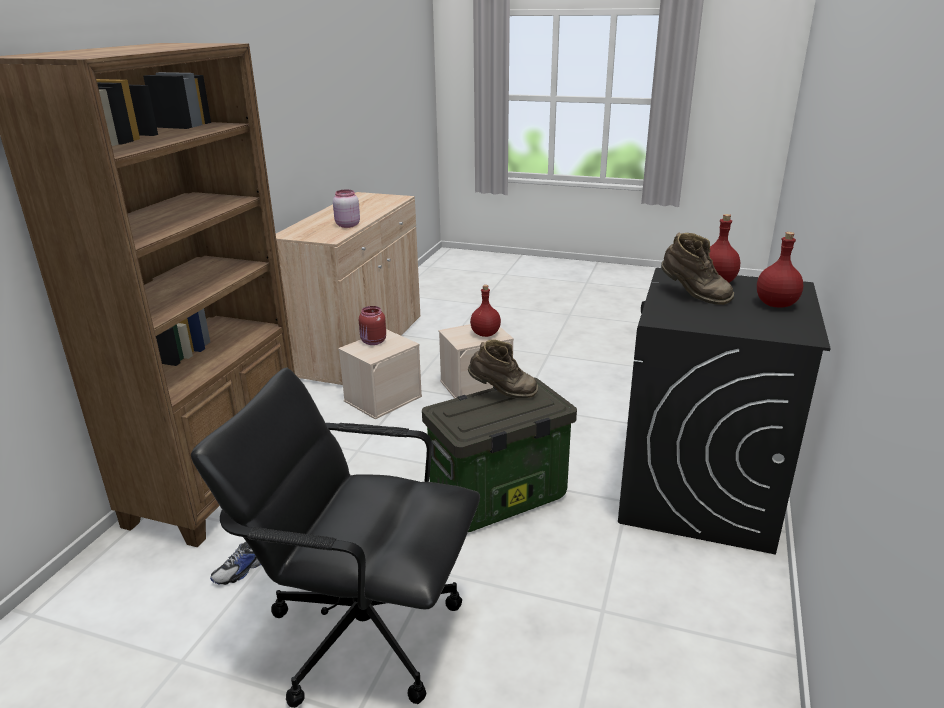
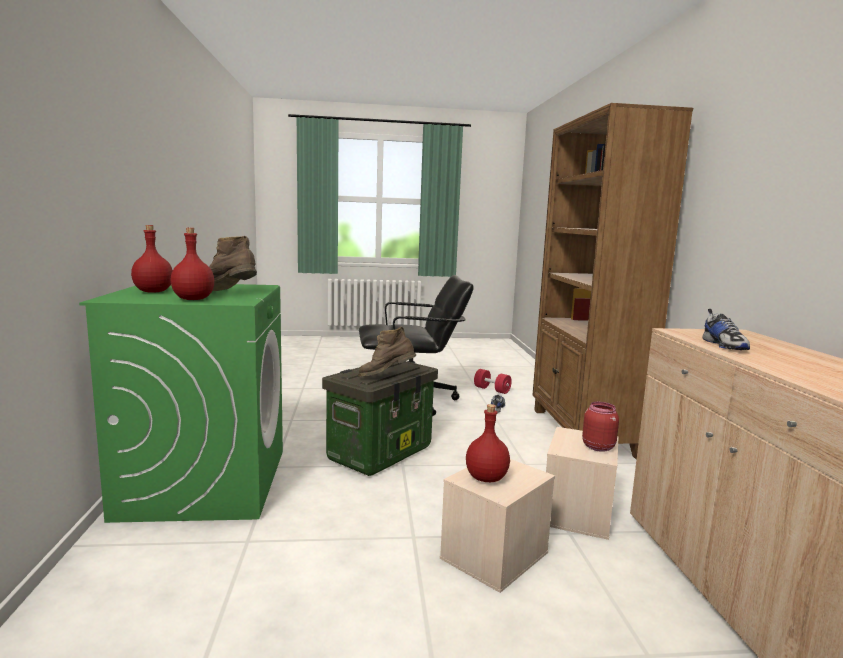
camera: 155 degrees right, 15 degrees down
pink jar [333,190,360,228] -> shoe [703,309,750,350]
black washing machine [618,268,831,555] -> green washing machine [79,284,283,523]
none -> red dumbbell [474,369,512,394]

